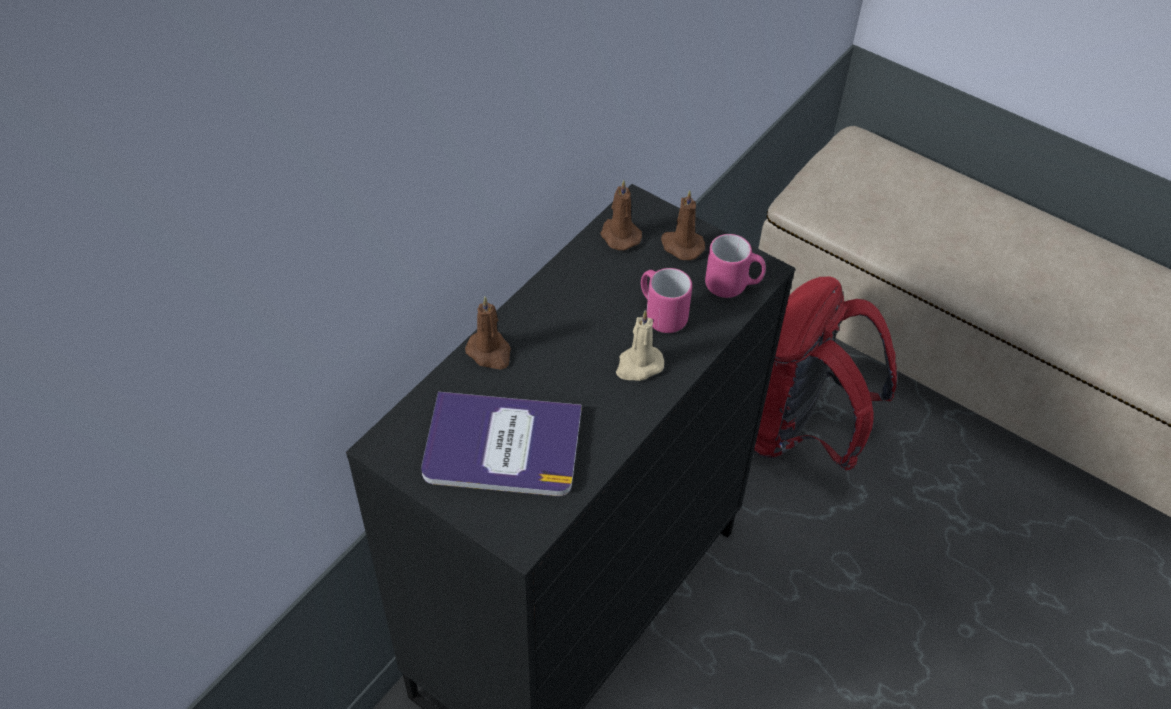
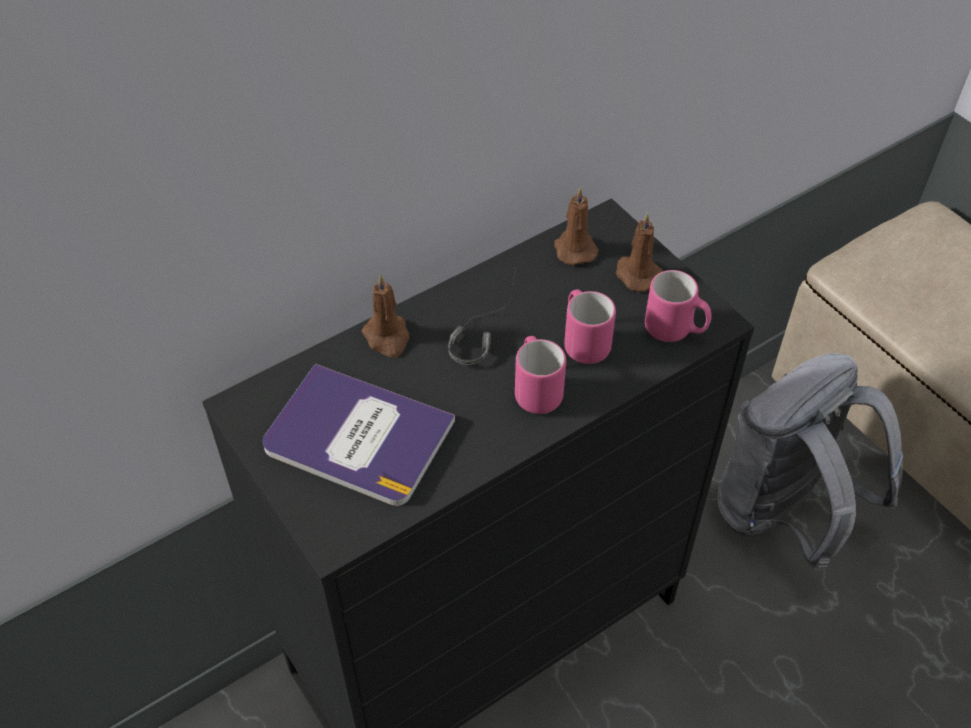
camera: 20 degrees right, 0 degrees up
beige candle [616,310,664,381] -> pink mug [515,336,566,414]
red backpack [754,276,897,470] -> grey backpack [717,353,903,571]
none -> headphones [448,268,517,365]

